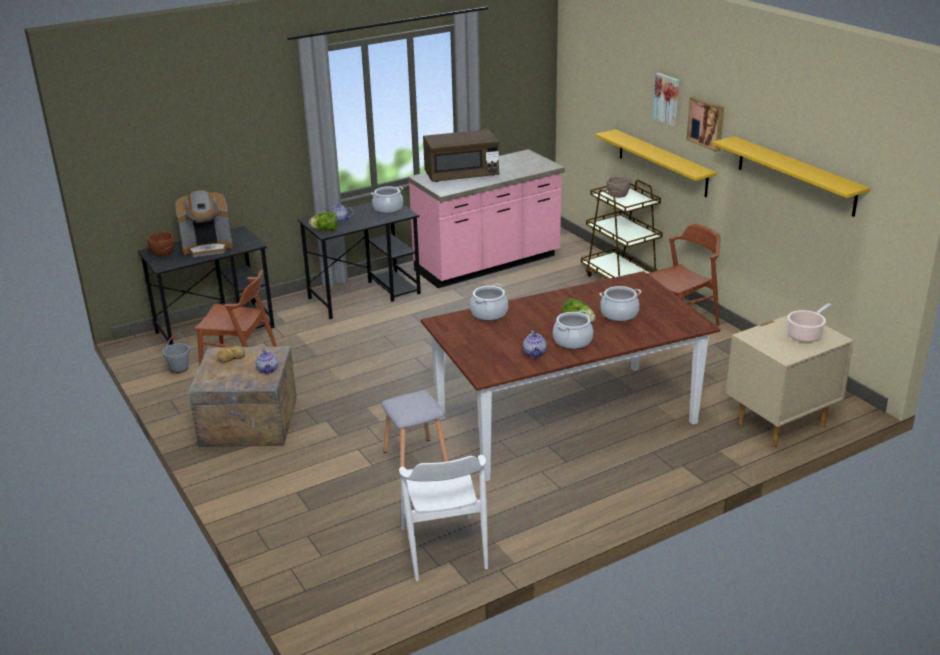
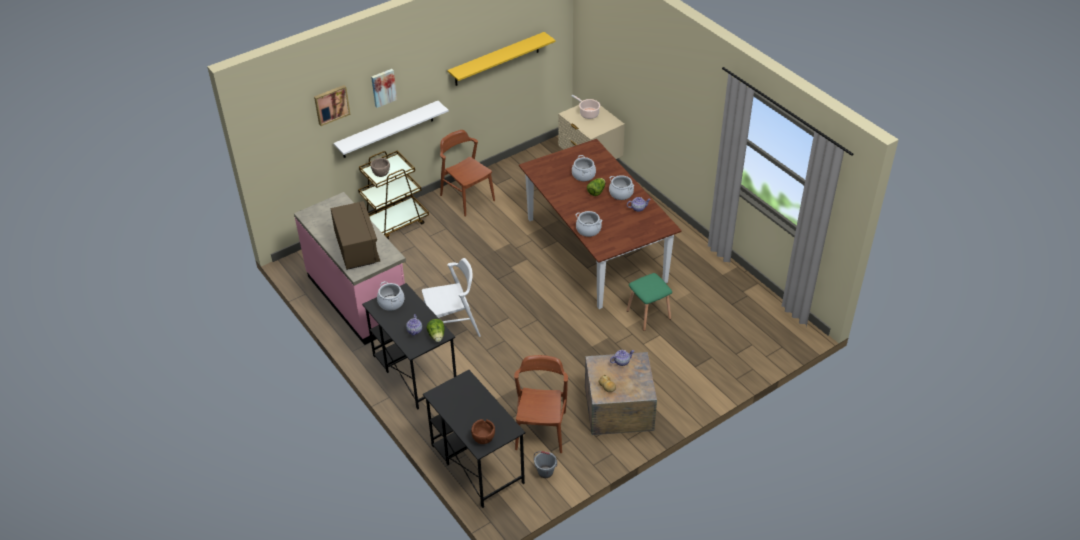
camera: 95 degrees left, 15 degrees up
coffee machine [176,190,233,257] -> none
grey stool [381,390,448,467] -> green stool [626,273,672,331]
white chair [399,455,488,581] -> white chair moved to [422,258,481,337]
yellow shelf [595,129,717,197] -> white shelf [334,101,449,158]
picture [686,97,724,152] -> picture moved to [314,85,351,126]

